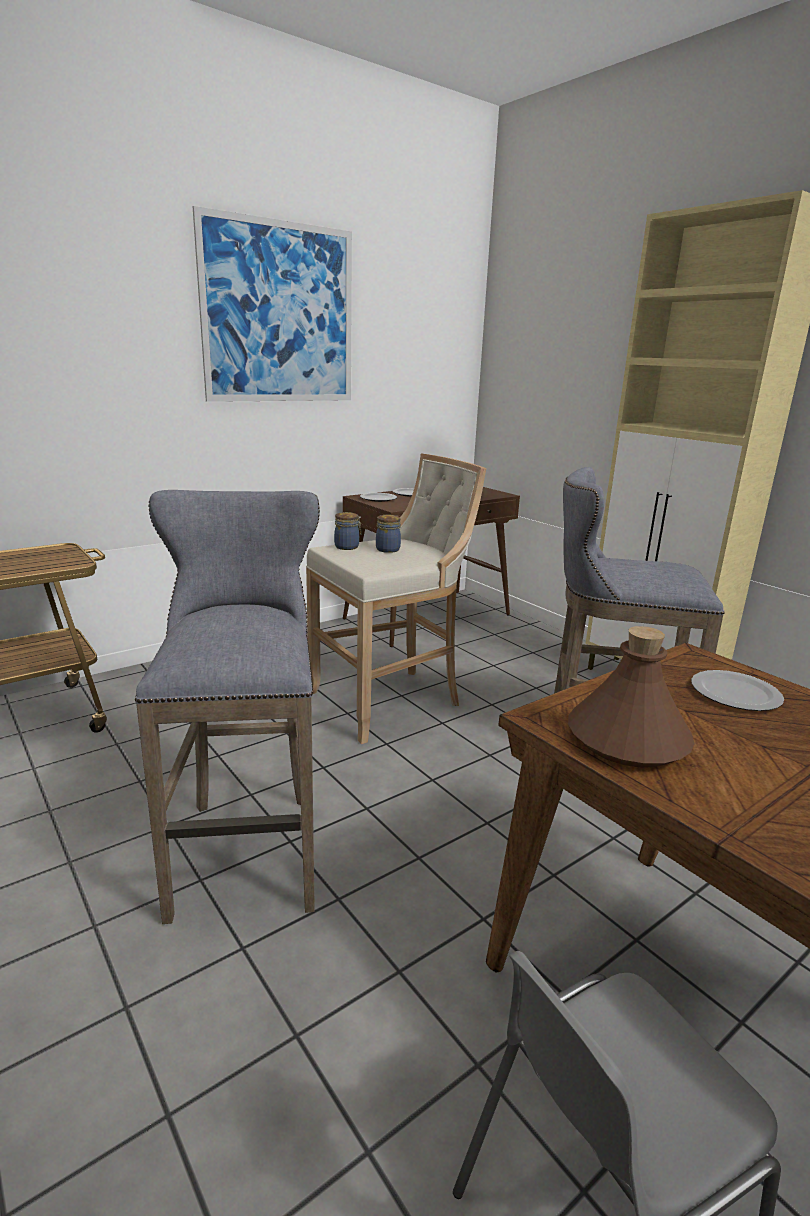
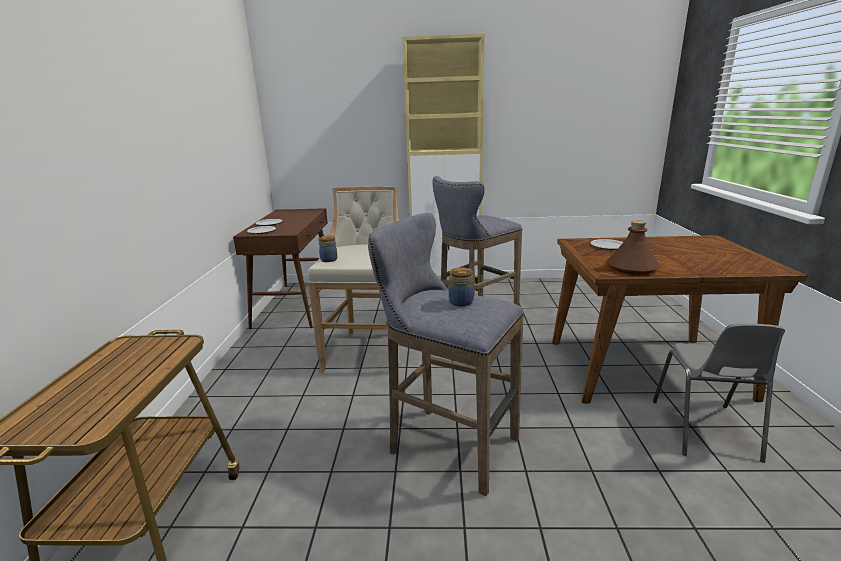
camera: 50 degrees left, 0 degrees up
picture [192,206,352,402] -> none
jar [376,515,401,553] -> jar moved to [449,267,474,307]

